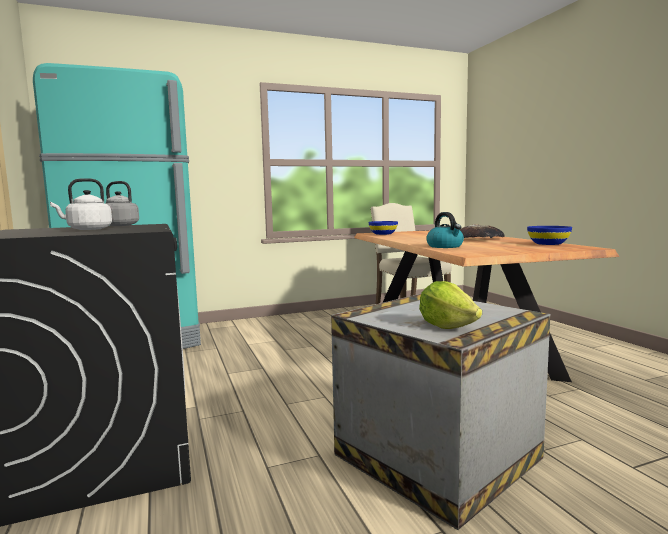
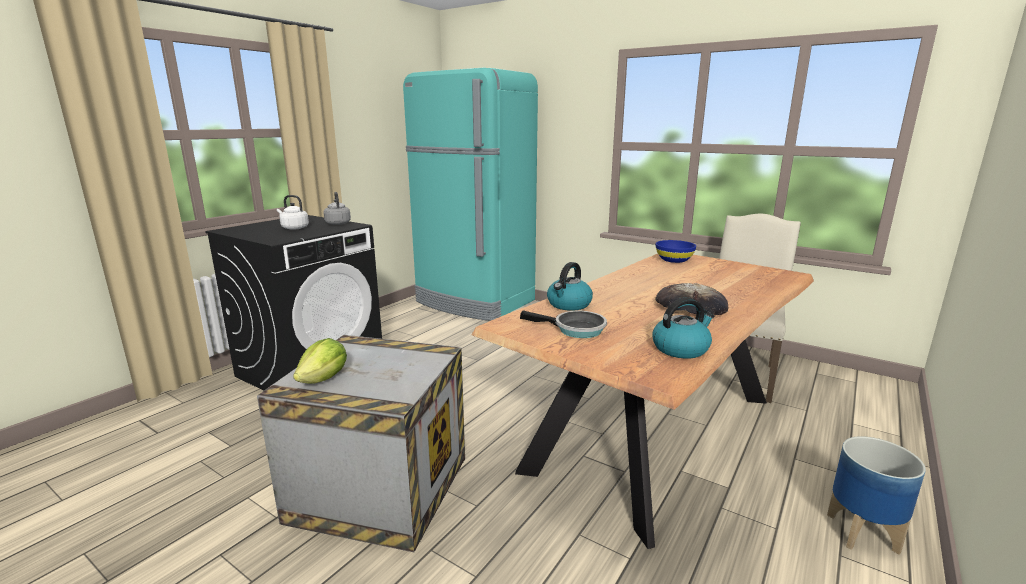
camera: 55 degrees right, 10 degrees up
blue bowl [527,226,572,245] -> kettle [652,297,715,359]
none -> frying pan [520,310,607,338]
none -> planter [827,436,926,555]

